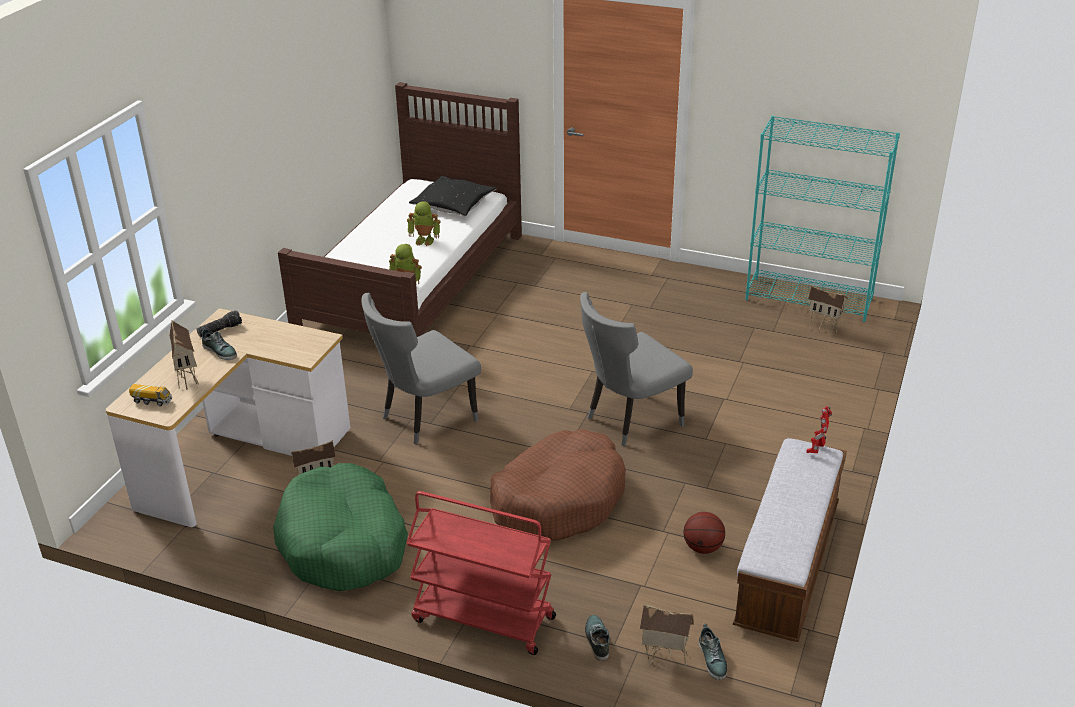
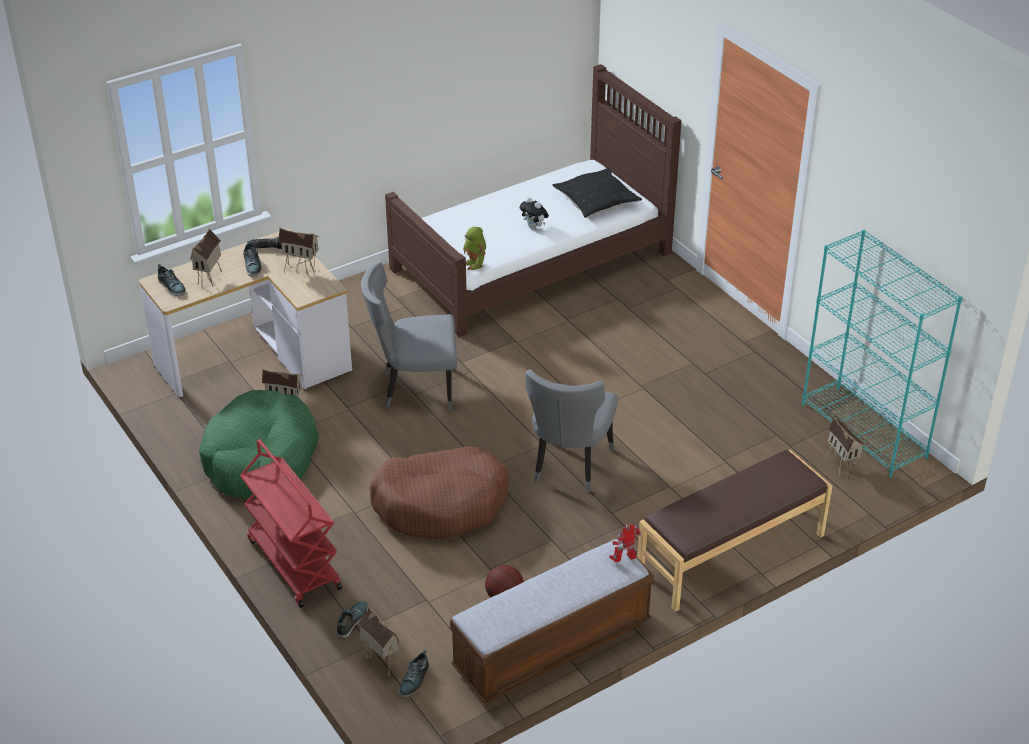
camera: 35 degrees right, 5 degrees up
toy truck [129,384,172,406] -> shoe [158,264,186,296]
toy robot [407,201,440,246] -> plush toy [520,197,549,230]
grey chair [580,292,693,447] -> grey chair turned 75 degrees counterclockwise [525,369,618,492]
none -> toy house [278,228,320,277]
none -> brown bench [637,450,832,612]

